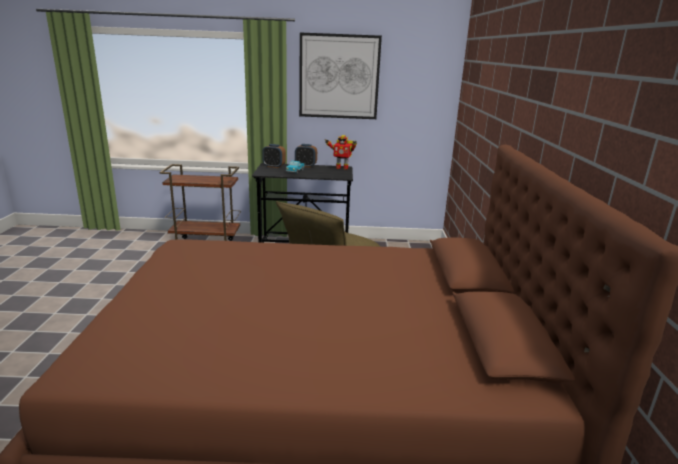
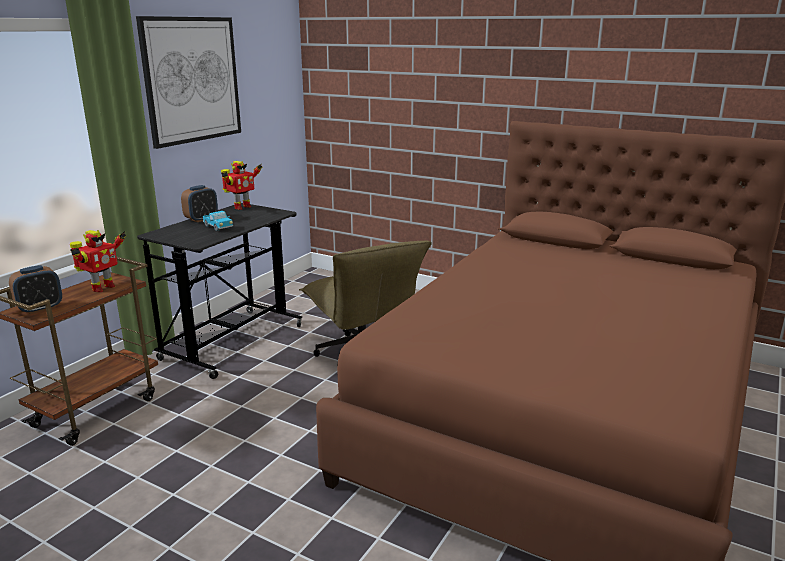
camera: 60 degrees left, 0 degrees up
alarm clock [262,144,286,168] -> alarm clock moved to [9,265,62,314]
none -> toy robot [70,230,127,292]

